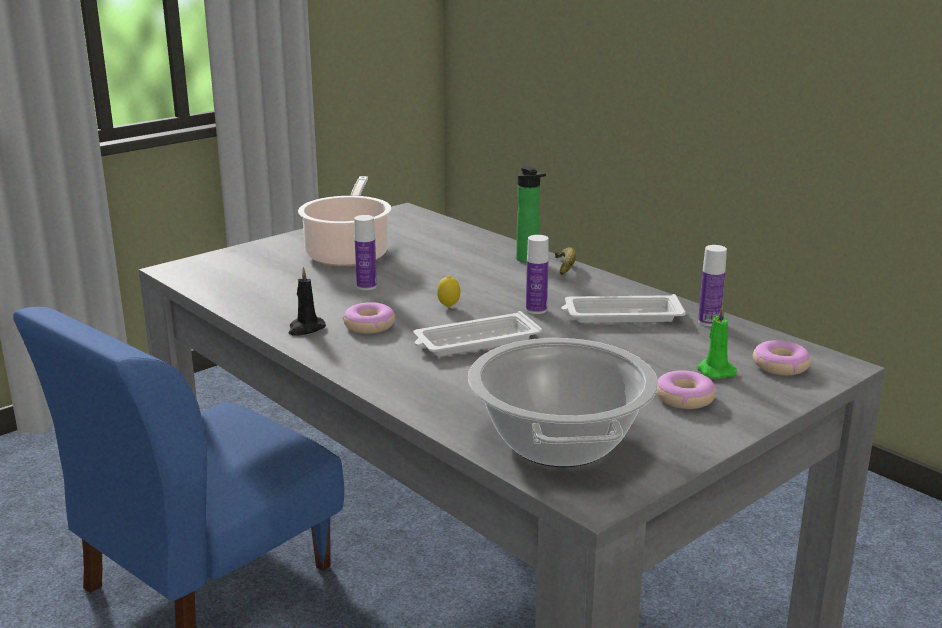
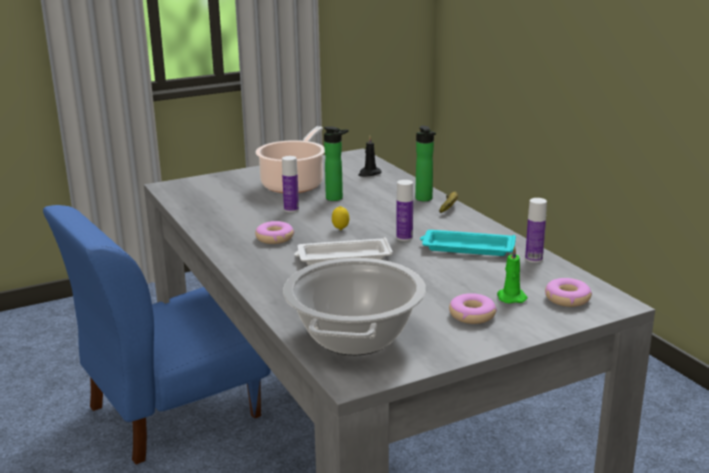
camera: 15 degrees right, 0 degrees up
black candle [289,267,326,336] -> black candle moved to [359,136,382,177]
white tray [561,294,686,323] -> turquoise tray [420,230,516,256]
none -> bottle [324,126,349,201]

